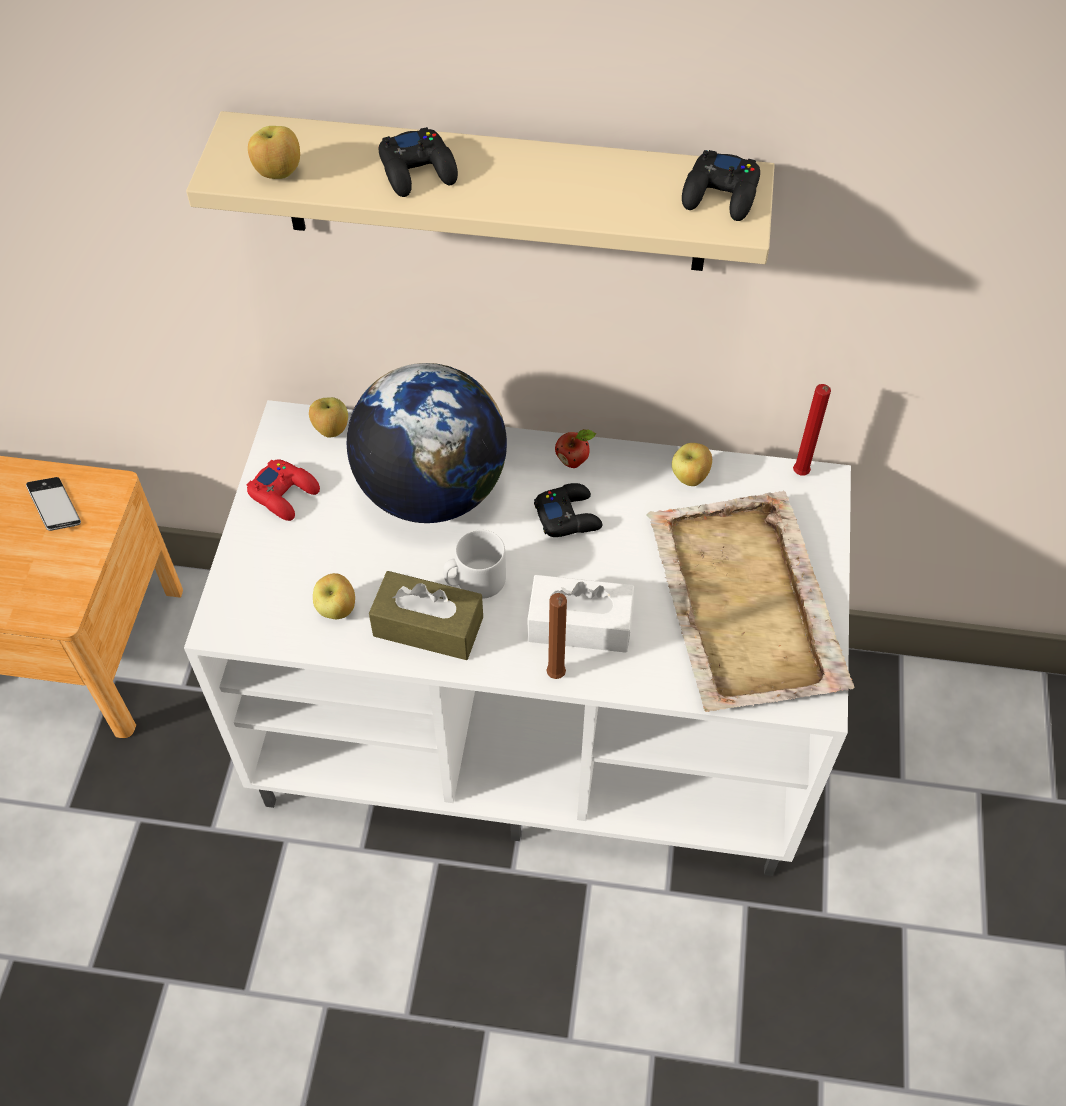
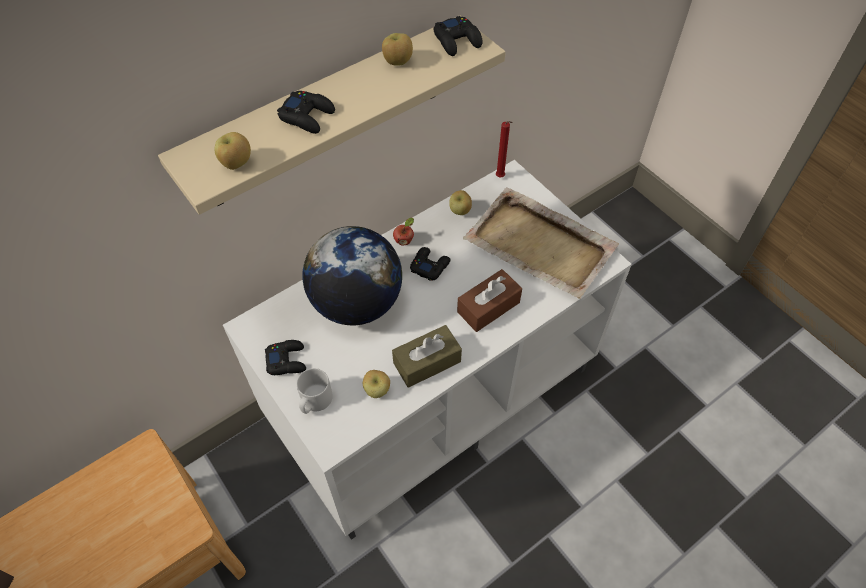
camera: 45 degrees left, 0 degrees up
phone [26,477,81,531] -> none
red game controller [246,459,320,521] -> black game controller [265,340,306,375]
apple [309,397,348,438] -> apple moved to [382,33,413,65]
grey mug [443,530,506,599] -> grey mug moved to [297,368,333,414]
white tissue box [527,575,634,653] -> brown tissue box [457,269,522,332]
brown candle [546,593,567,679] -> none

